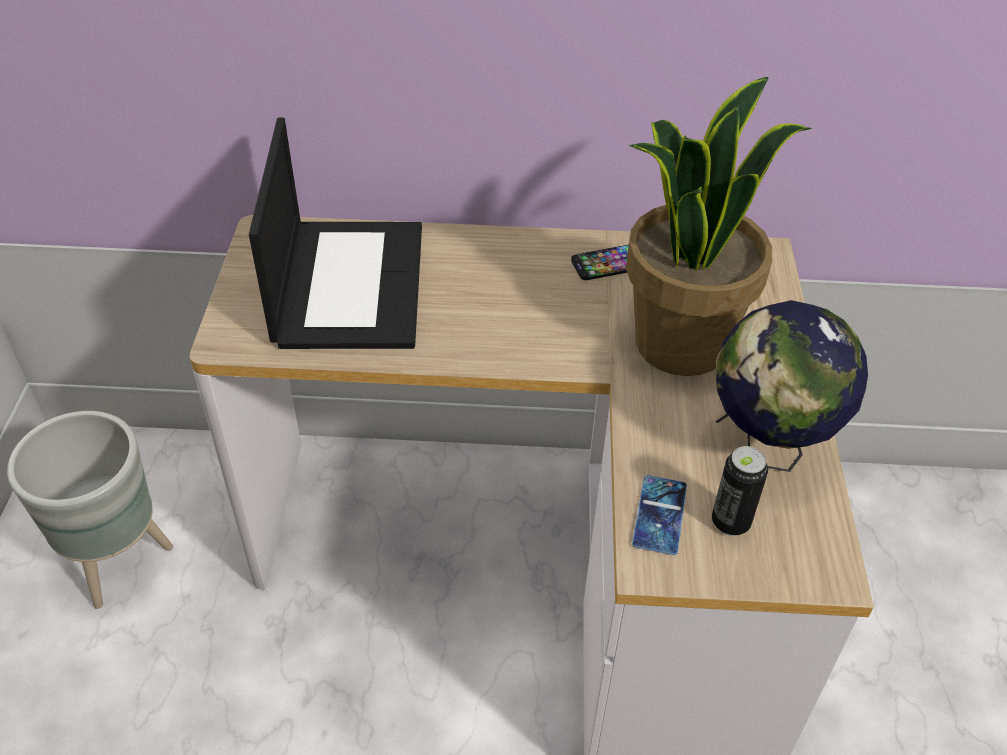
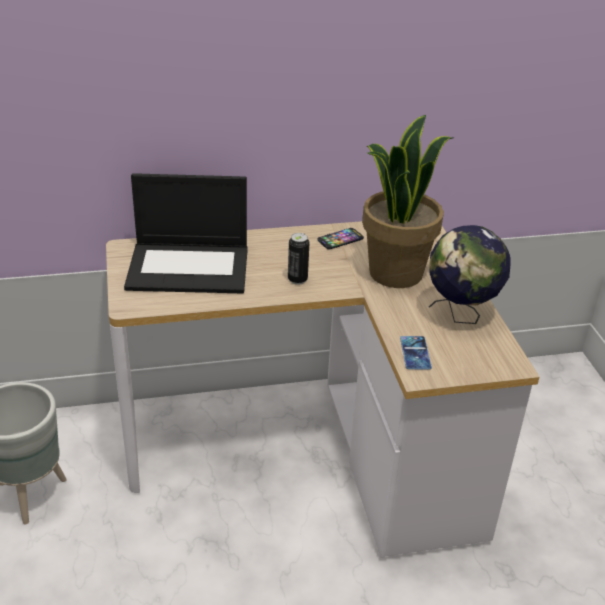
camera: 15 degrees left, 10 degrees down
laptop [249,118,422,349] -> laptop turned 105 degrees clockwise [124,173,248,293]
can [712,446,768,536] -> can moved to [288,233,310,285]

